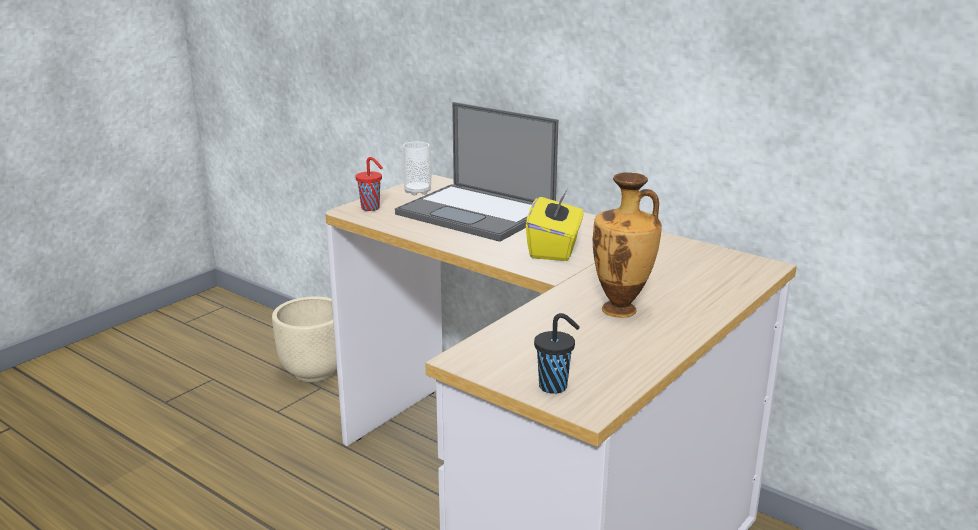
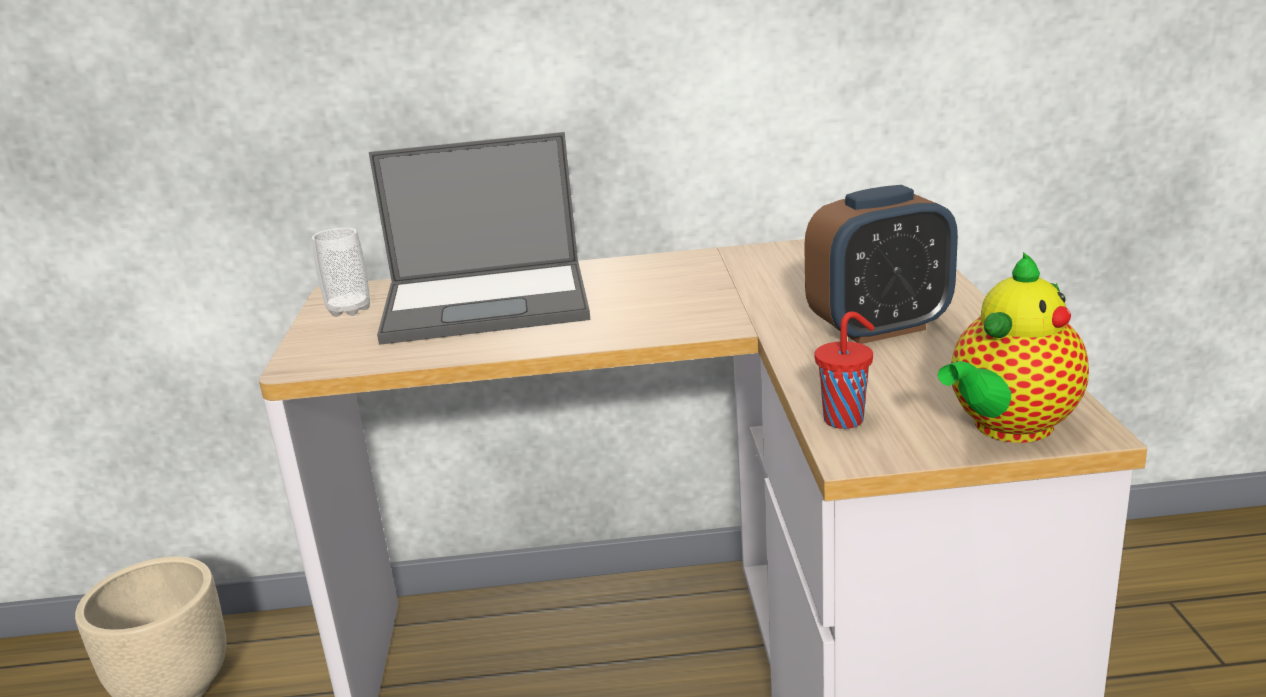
camera: 40 degrees left, 0 degrees up
red cup [355,157,383,211] -> red cup moved to [814,311,874,429]
yellow tissue box [526,189,583,261] -> none
black cup [534,313,580,394] -> teapot [938,252,1089,443]
vase [593,173,662,318] -> alarm clock [804,185,958,344]

